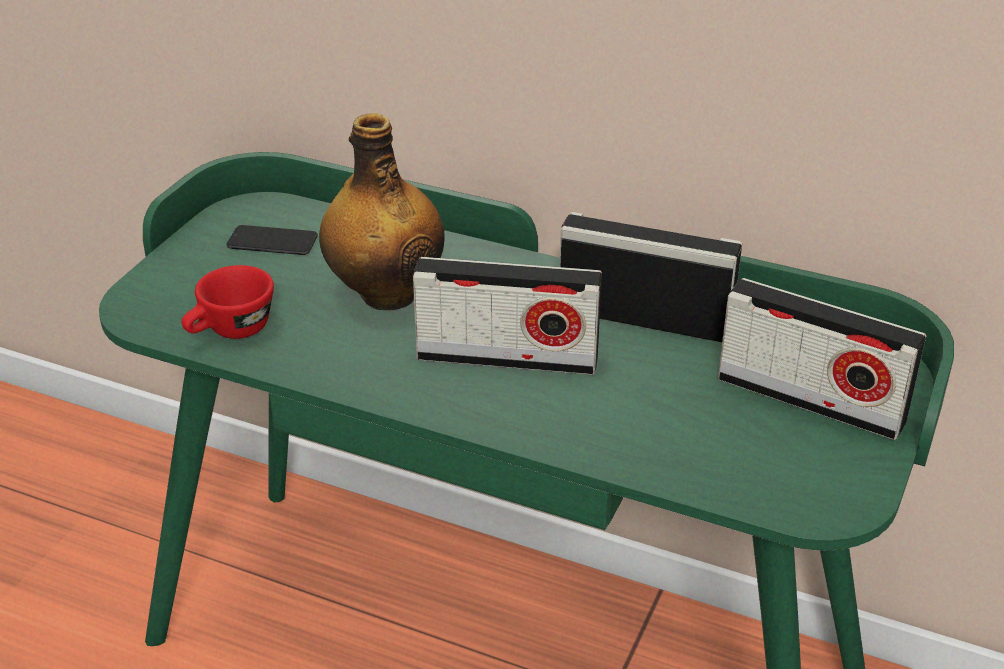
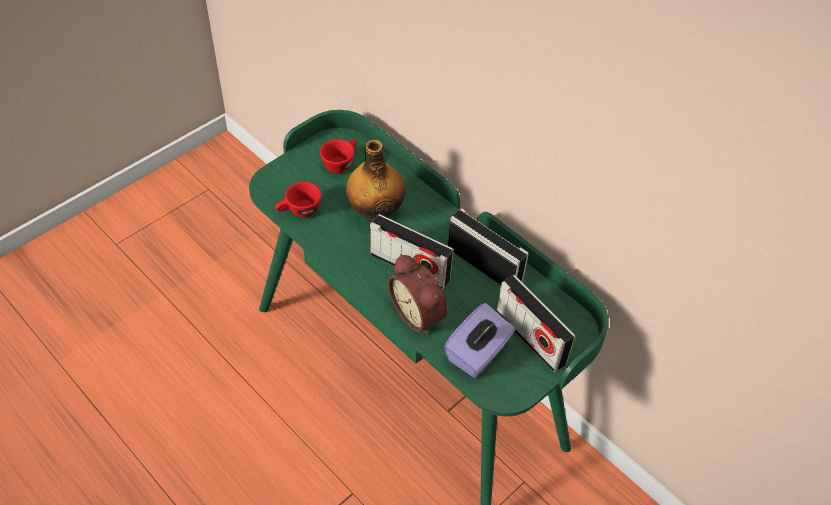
camera: 20 degrees right, 15 degrees up
phone [227,225,318,255] -> red cup [320,139,357,174]
none -> alarm clock [388,254,448,335]
none -> purple tissue box [444,303,515,378]

